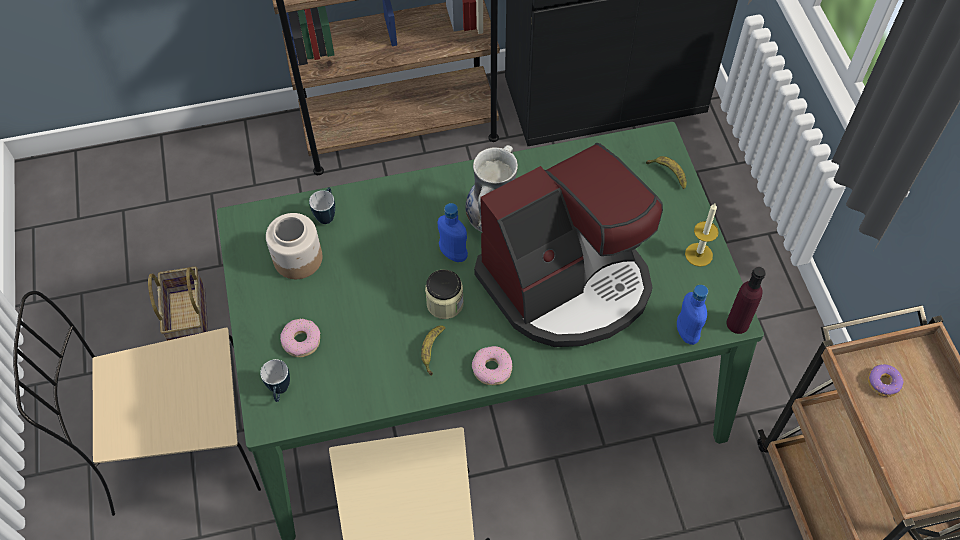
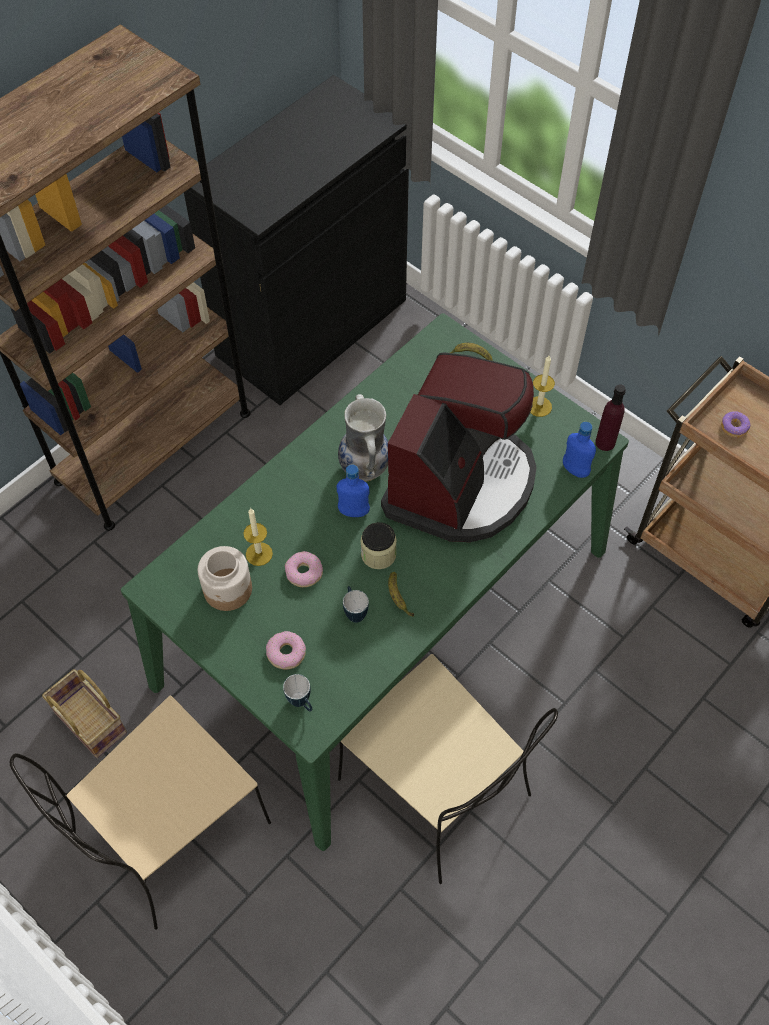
camera: 35 degrees left, 0 degrees up
mug [309,187,335,224] -> mug moved to [343,586,369,623]
donut [472,346,512,385] -> donut moved to [285,551,323,587]
none -> candle [243,508,273,566]

